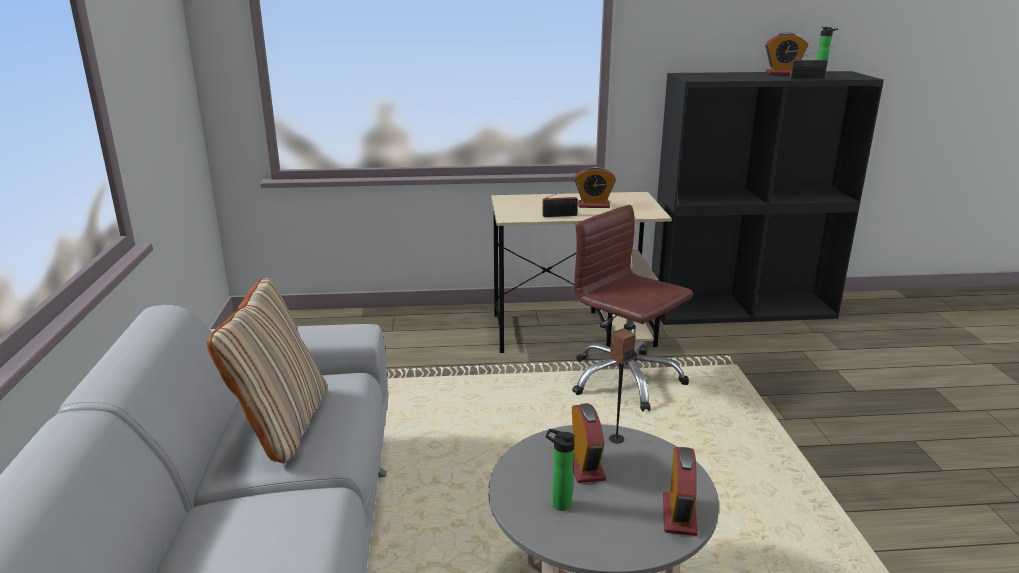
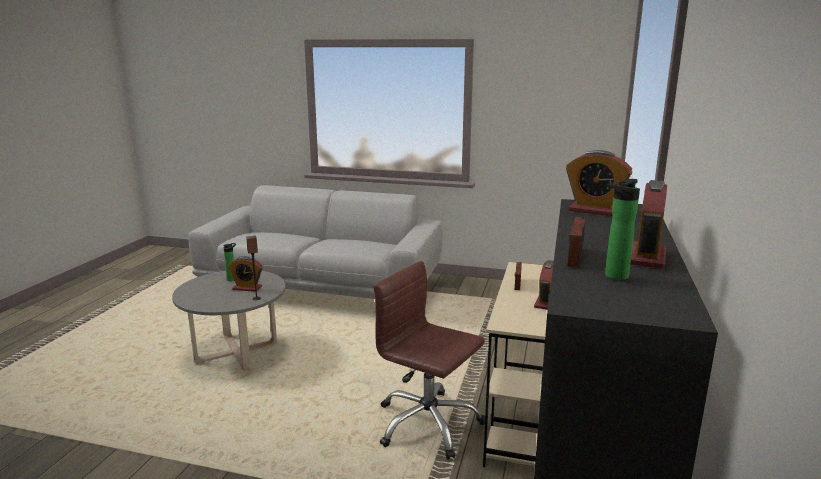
camera: 110 degrees right, 5 degrees down
beige pillow [207,278,328,464] -> none
brown office chair [572,205,693,411] -> brown office chair turned 120 degrees counterclockwise [373,261,485,459]
alarm clock [663,447,698,536] -> alarm clock moved to [566,150,632,216]

